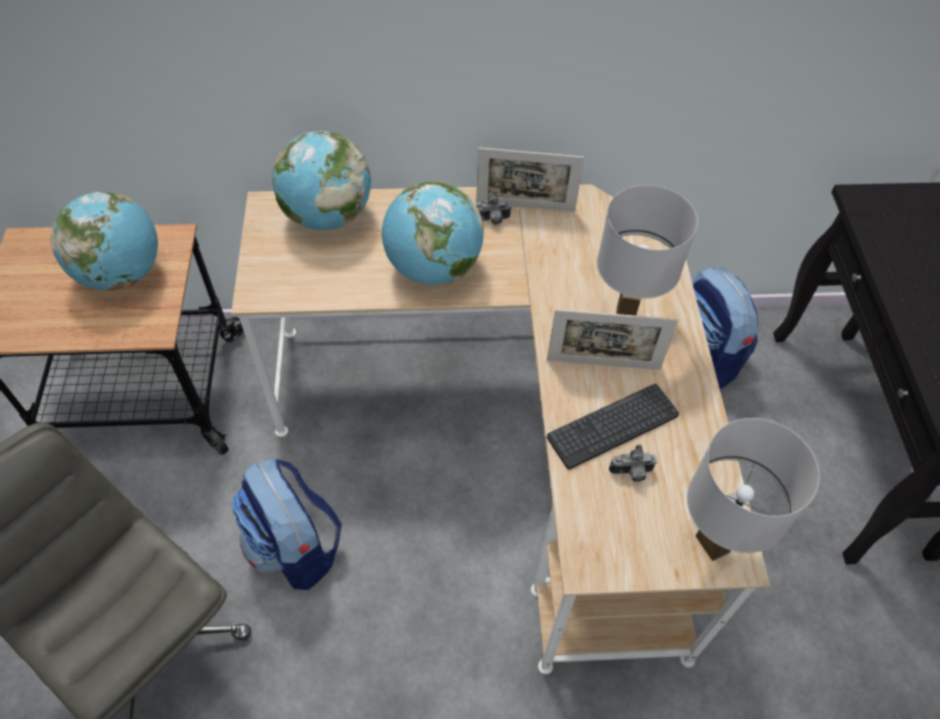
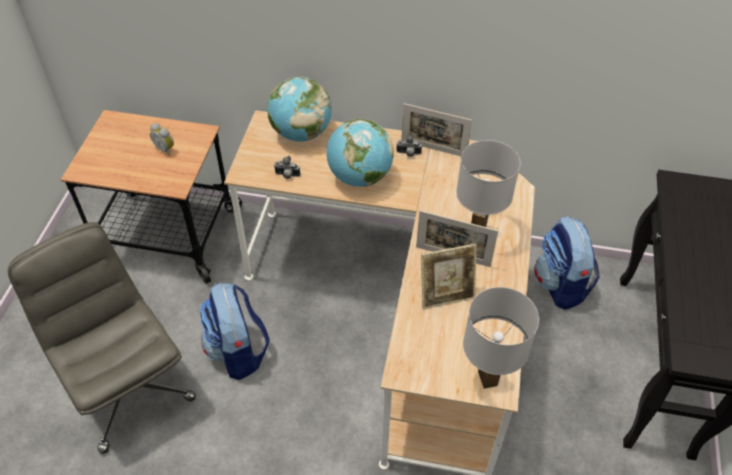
camera: 15 degrees right, 5 degrees down
globe [51,191,158,291] -> alarm clock [150,123,174,156]
keyboard [547,384,679,469] -> picture frame [421,244,477,309]
camera [609,444,657,482] -> camera moved to [274,156,300,179]

